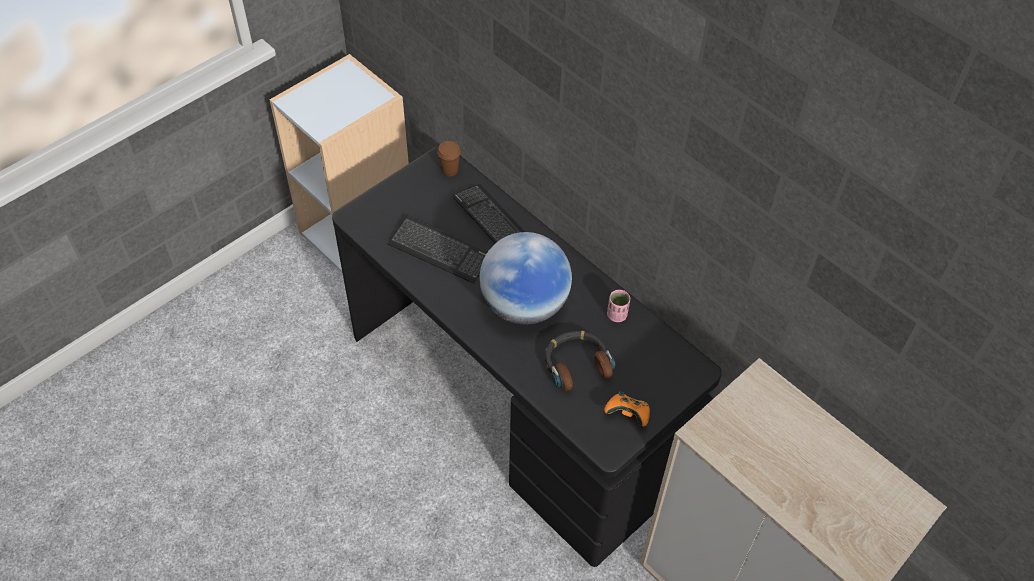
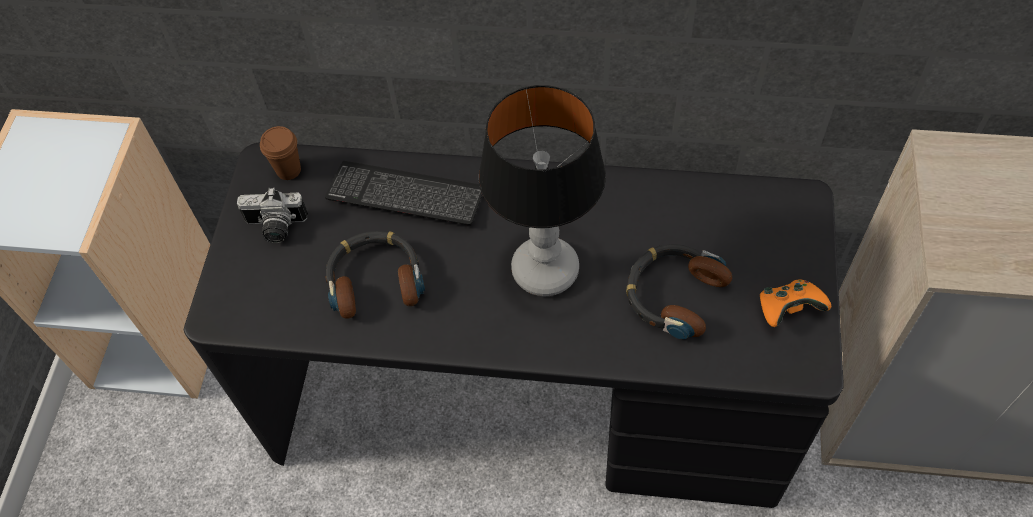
camera: 35 degrees left, 5 degrees up
keyboard [388,216,487,284] -> headphones [325,231,425,319]
globe [479,232,572,324] -> table lamp [479,85,606,296]
pink cup [607,290,630,322] -> none
none -> camera [237,187,308,243]

